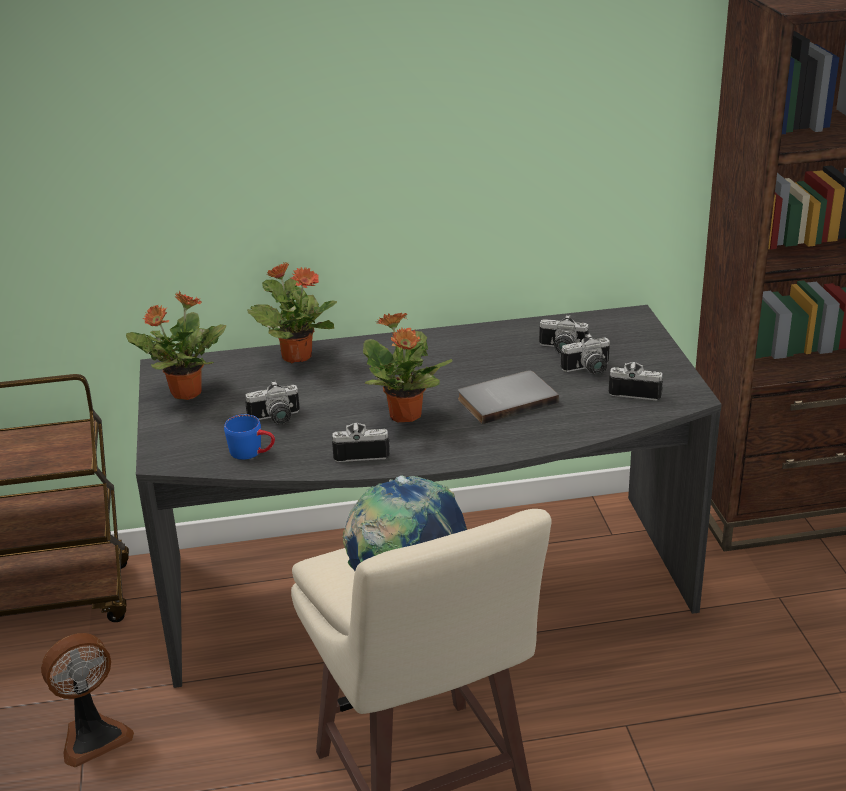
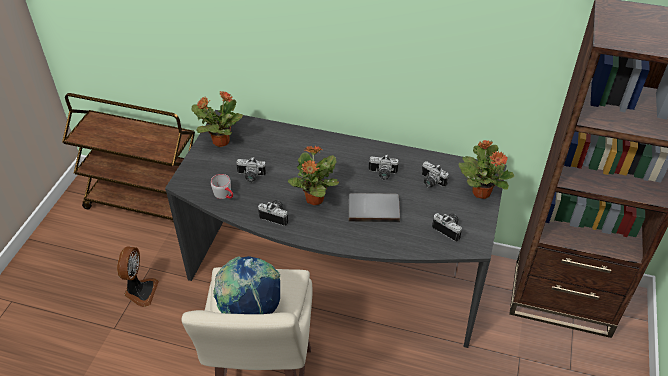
camera: 25 degrees right, 15 degrees up
fan [41,633,134,767] -> fan turned 75 degrees counterclockwise [117,246,159,307]
blue mug [224,414,275,460] -> grey mug [211,174,233,199]
potted plant [247,263,337,363] -> potted plant moved to [459,140,514,199]
camera [561,334,610,375] -> camera moved to [369,154,399,180]

